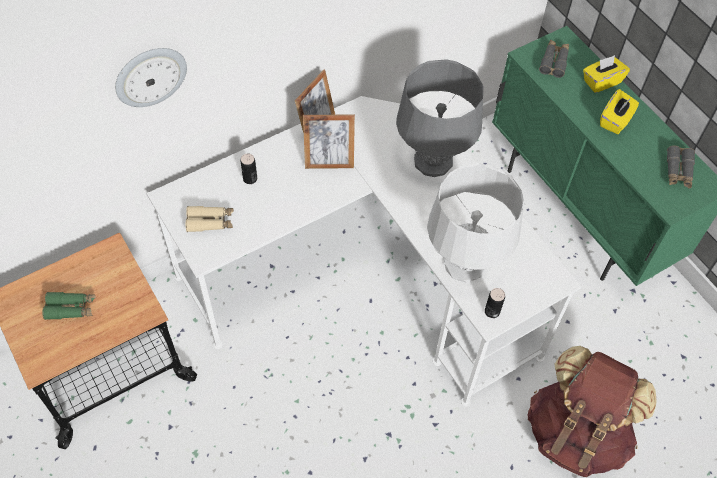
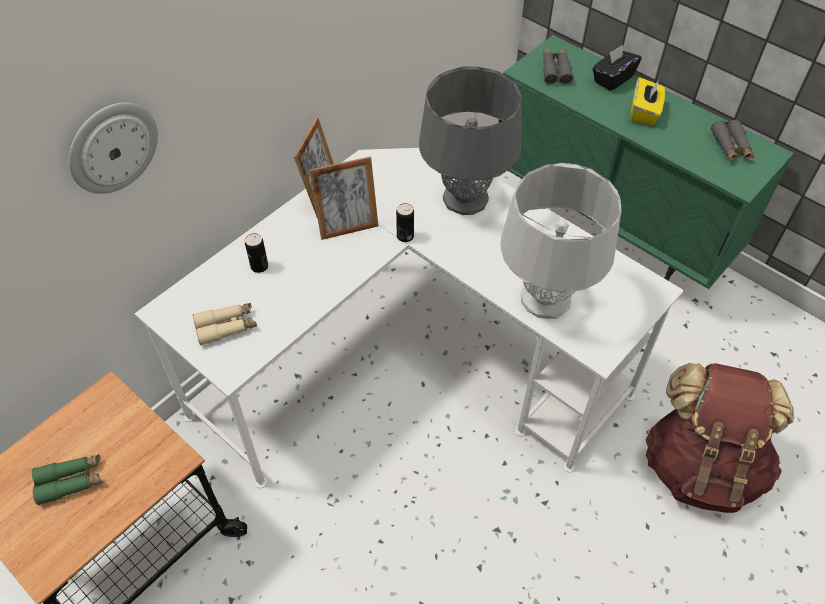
camera: 15 degrees left, 5 degrees down
can [485,288,505,318] -> can moved to [396,203,414,242]
yellow tissue box [583,55,630,93] -> black tissue box [592,45,641,91]

